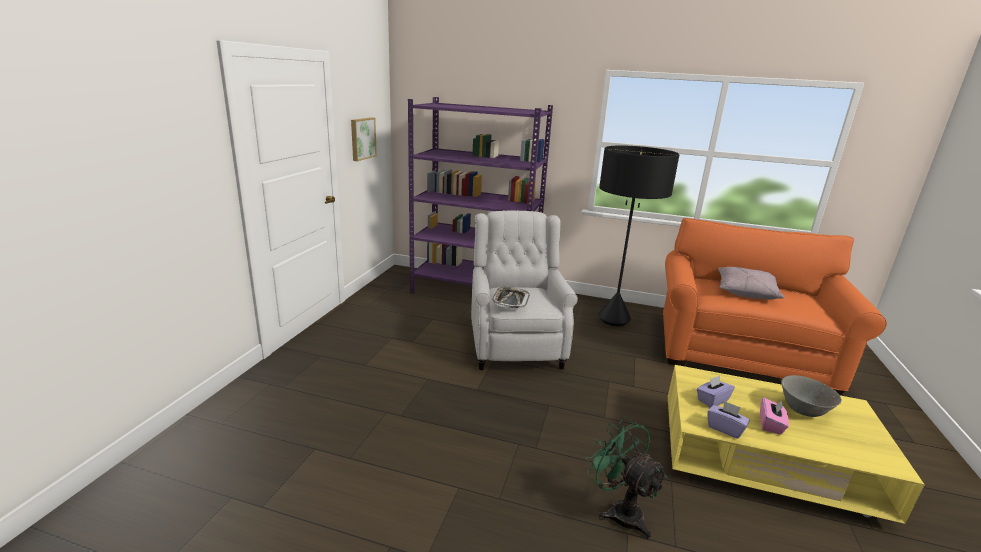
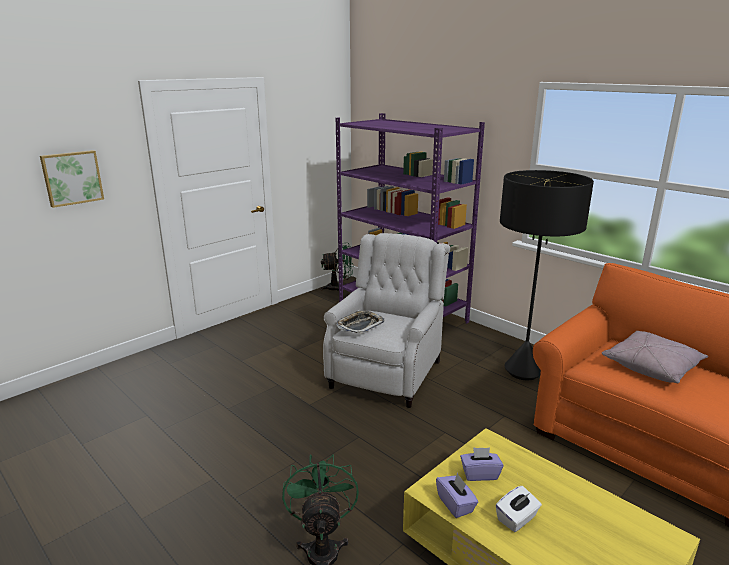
camera: 30 degrees right, 0 degrees up
picture [351,117,377,161] -> picture moved to [40,150,104,208]
pink tissue box [760,397,789,435] -> white tissue box [496,486,542,532]
grey bowl [781,375,842,417] -> none
none -> green fan [321,245,354,293]

